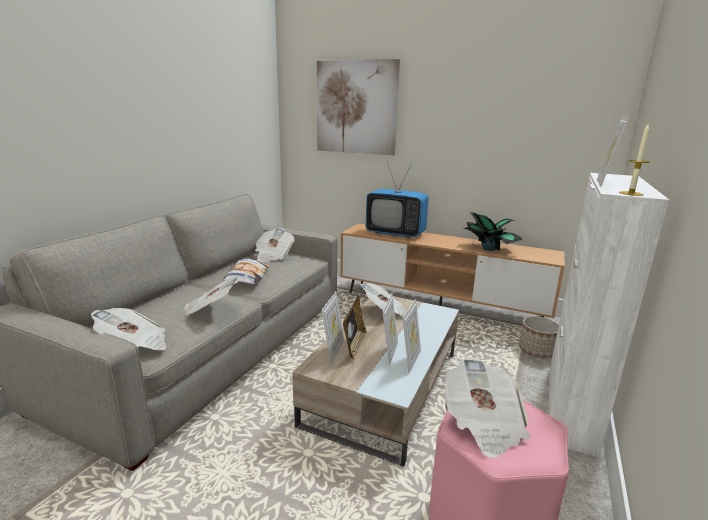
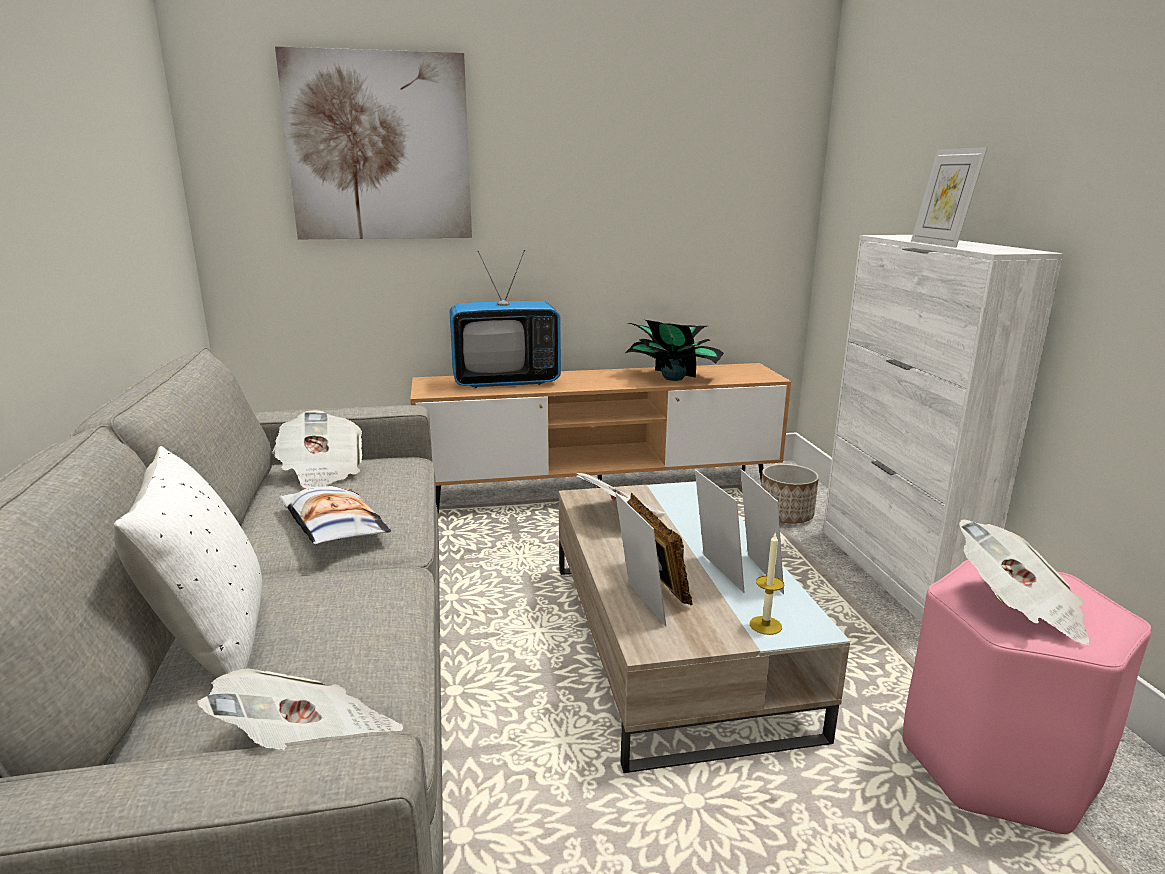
camera: 35 degrees left, 0 degrees up
newspaper [184,277,239,316] -> none
candle [619,124,650,196] -> candle moved to [750,532,784,635]
none -> white pillow [114,446,262,678]

